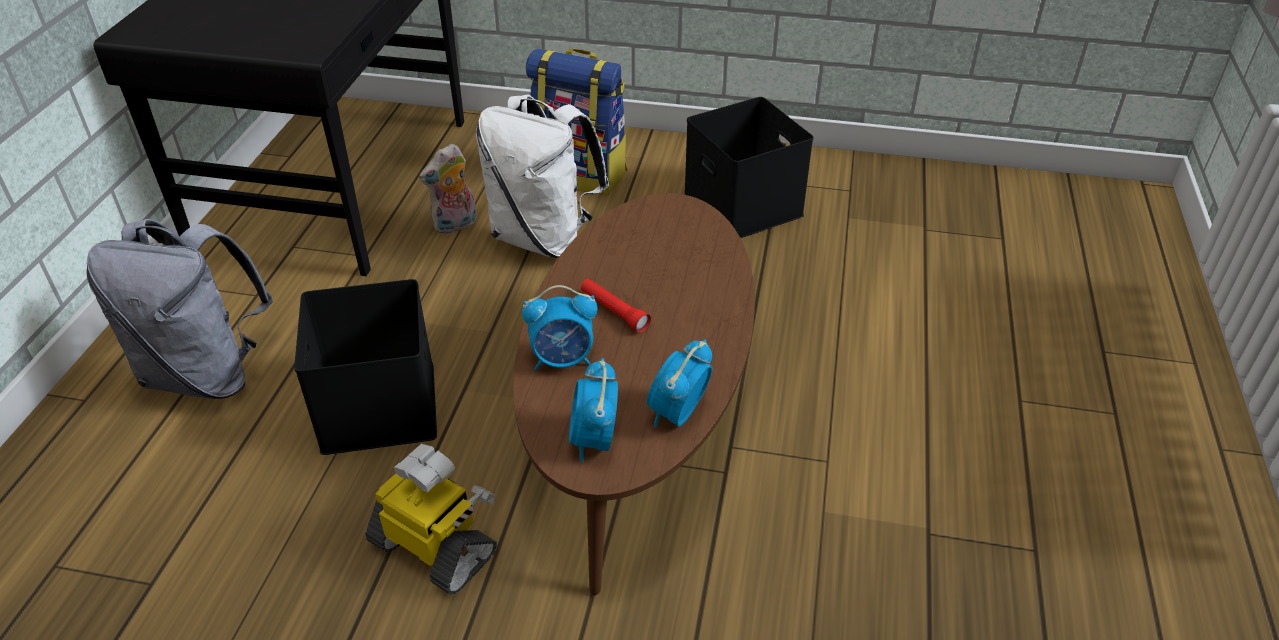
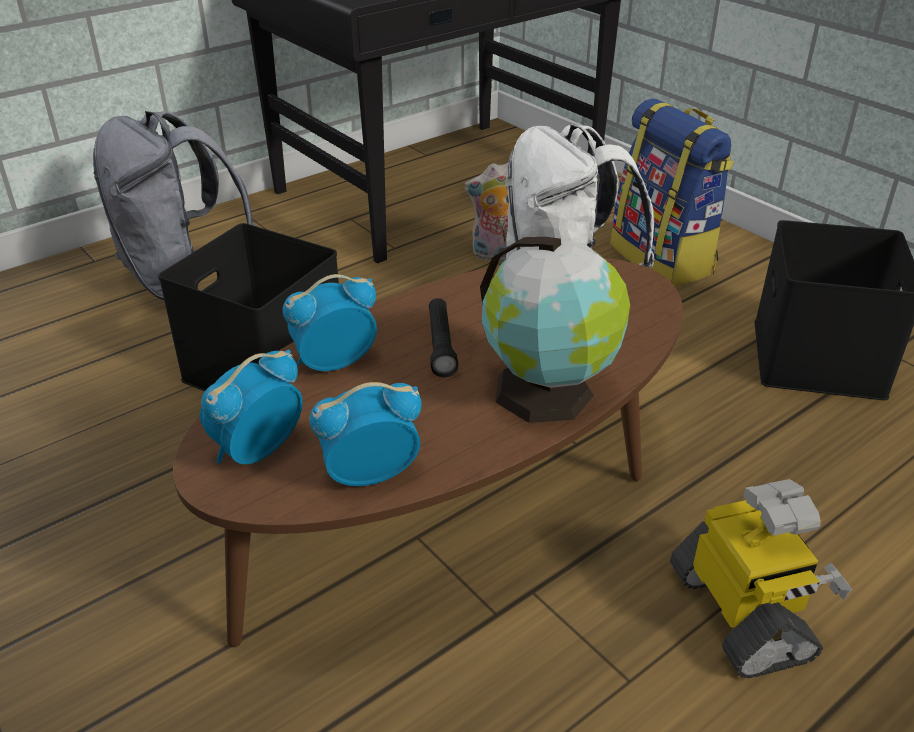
camera: 40 degrees right, 5 degrees down
toy robot [365,444,497,595] -> toy robot moved to [670,479,852,678]
alarm clock [522,285,597,370] -> alarm clock turned 120 degrees clockwise [283,274,377,371]
red flashlight [581,279,651,333] -> black flashlight [429,298,458,377]
none -> globe [480,237,630,423]

